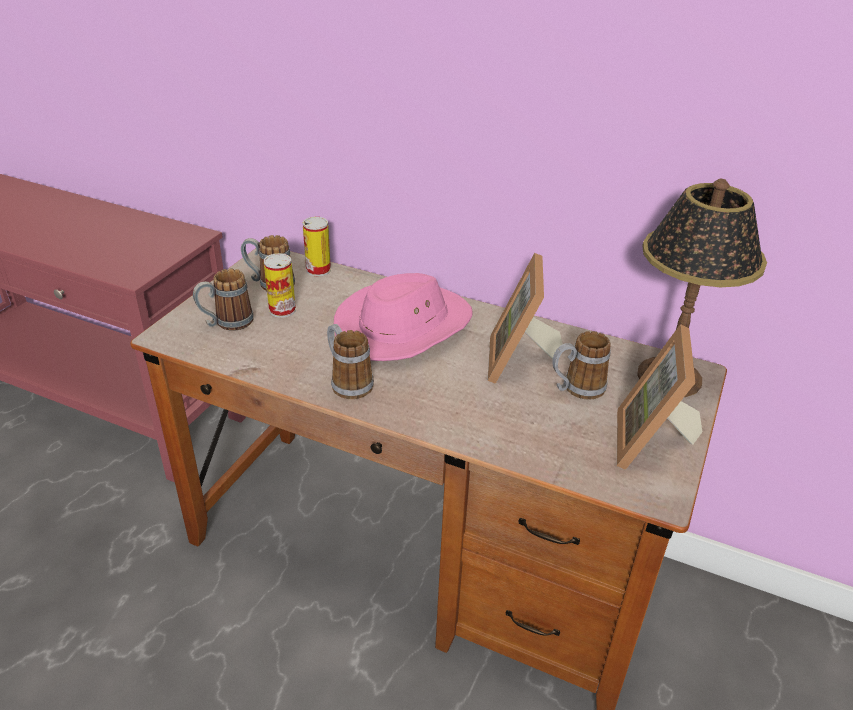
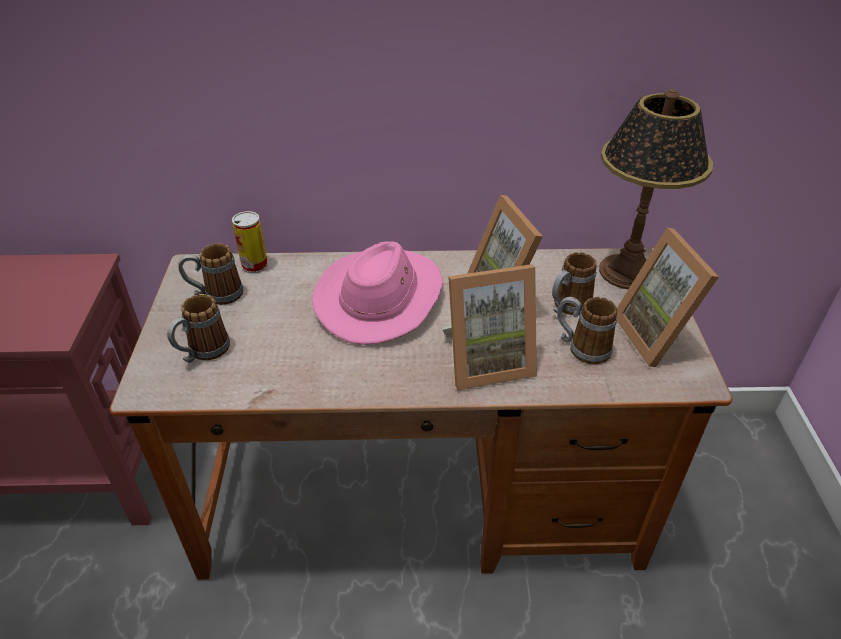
camera: 25 degrees left, 5 degrees up
can [264,253,296,318] -> none
mug [327,324,374,399] -> mug moved to [557,297,617,364]
none -> picture frame [442,264,537,390]

